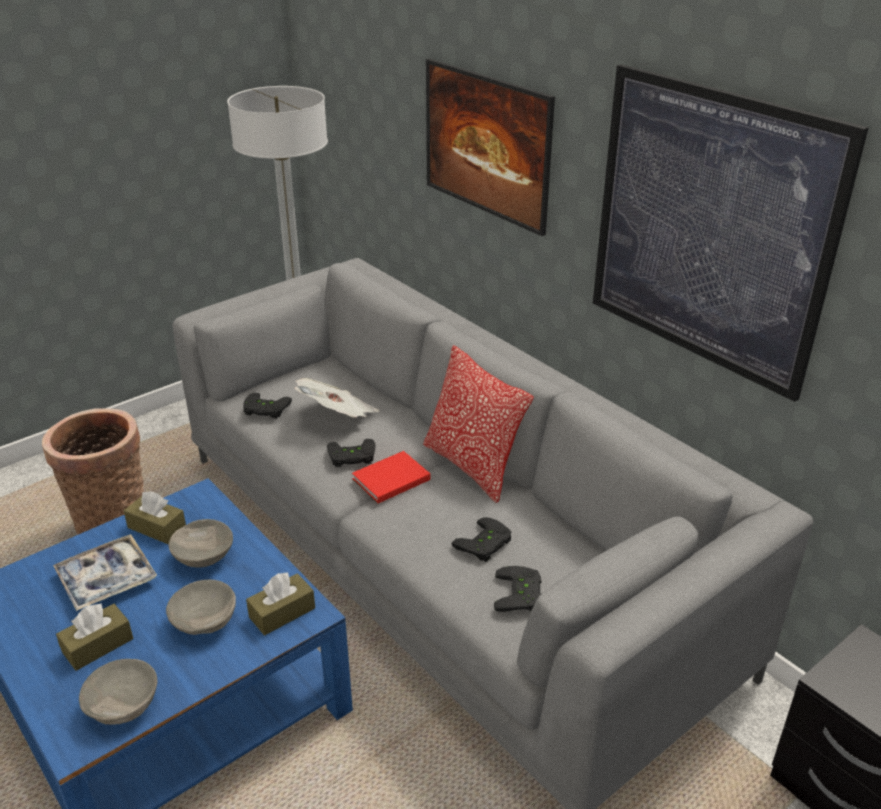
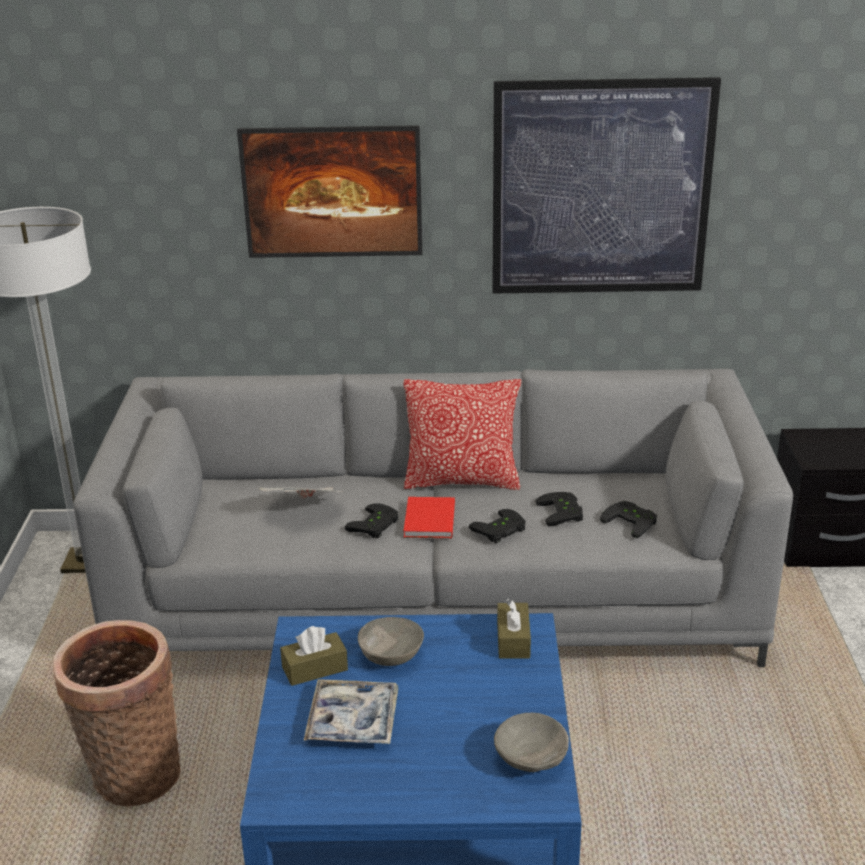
camera: 50 degrees left, 5 degrees down
brown tissue box [56,603,133,671] -> none
grey bowl [166,580,236,635] -> none
black game controller [243,393,292,419] -> black game controller moved to [469,509,526,544]

